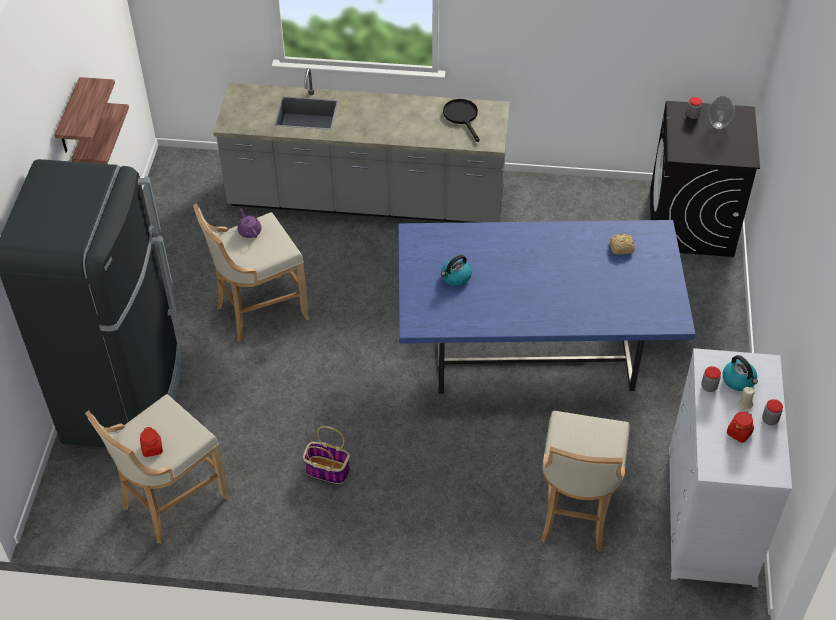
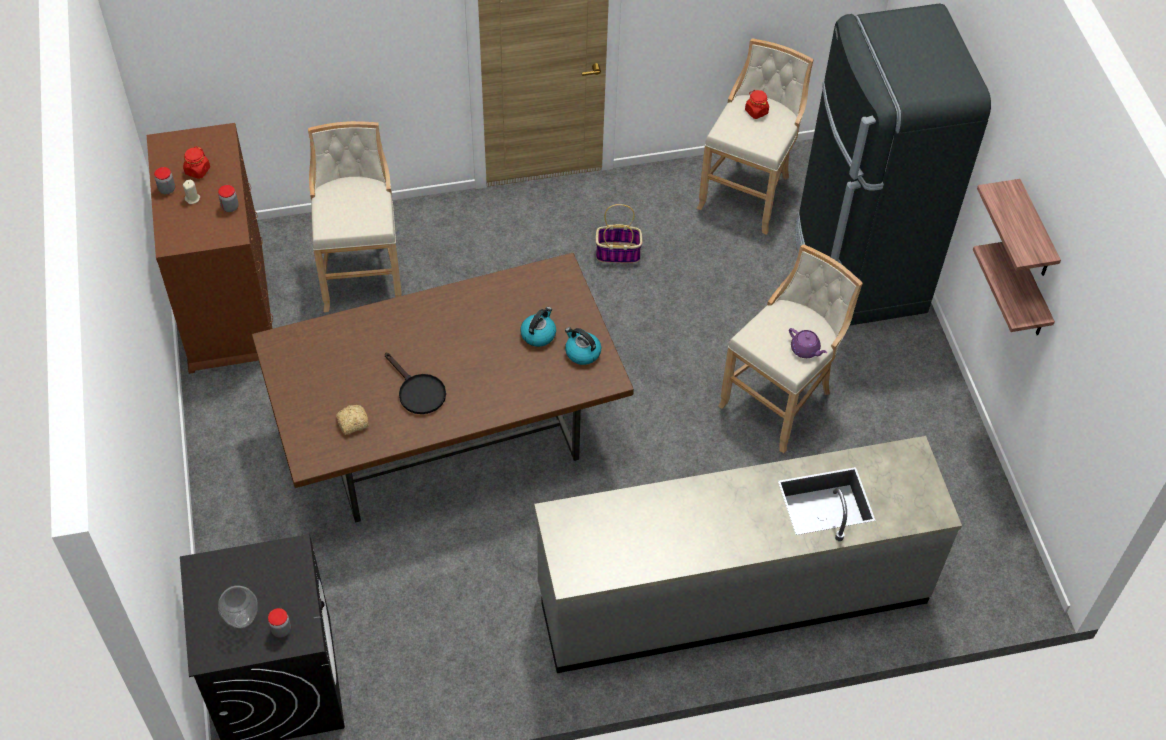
camera: 160 degrees right, 5 degrees up
blue dining table [398,220,696,394] -> brown dining table [252,253,634,523]
black frying pan [443,99,480,142] -> black frying pan moved to [385,353,446,414]
white dresser [669,348,792,587] -> brown dresser [147,123,273,374]
kettle [723,355,758,391] -> kettle moved to [565,327,601,365]

